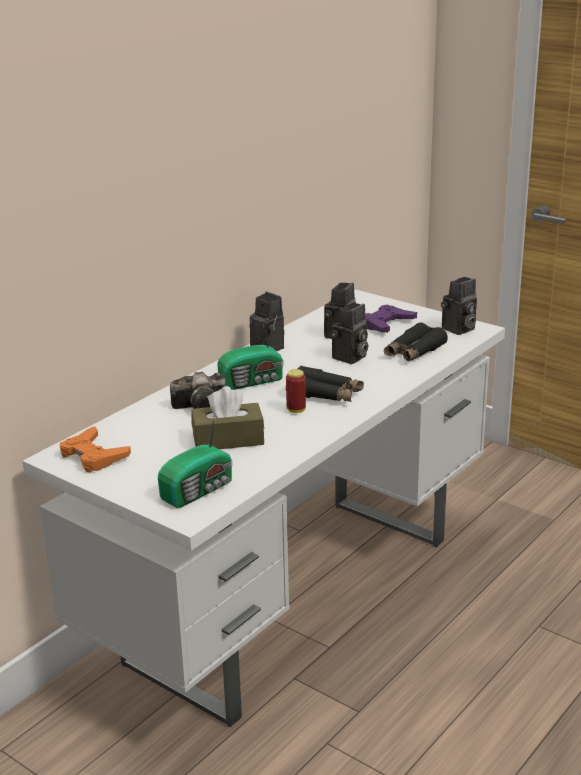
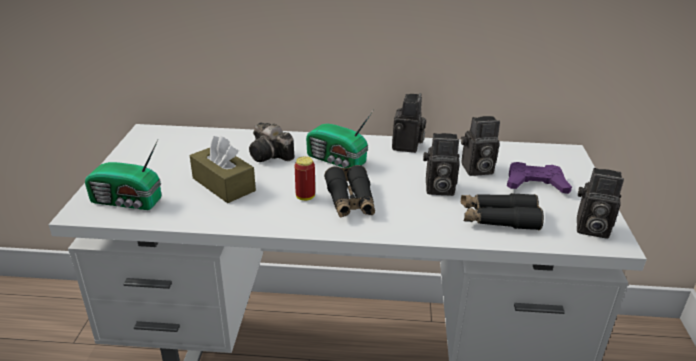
camera: 55 degrees right, 5 degrees up
orange game controller [60,426,131,472] -> none

